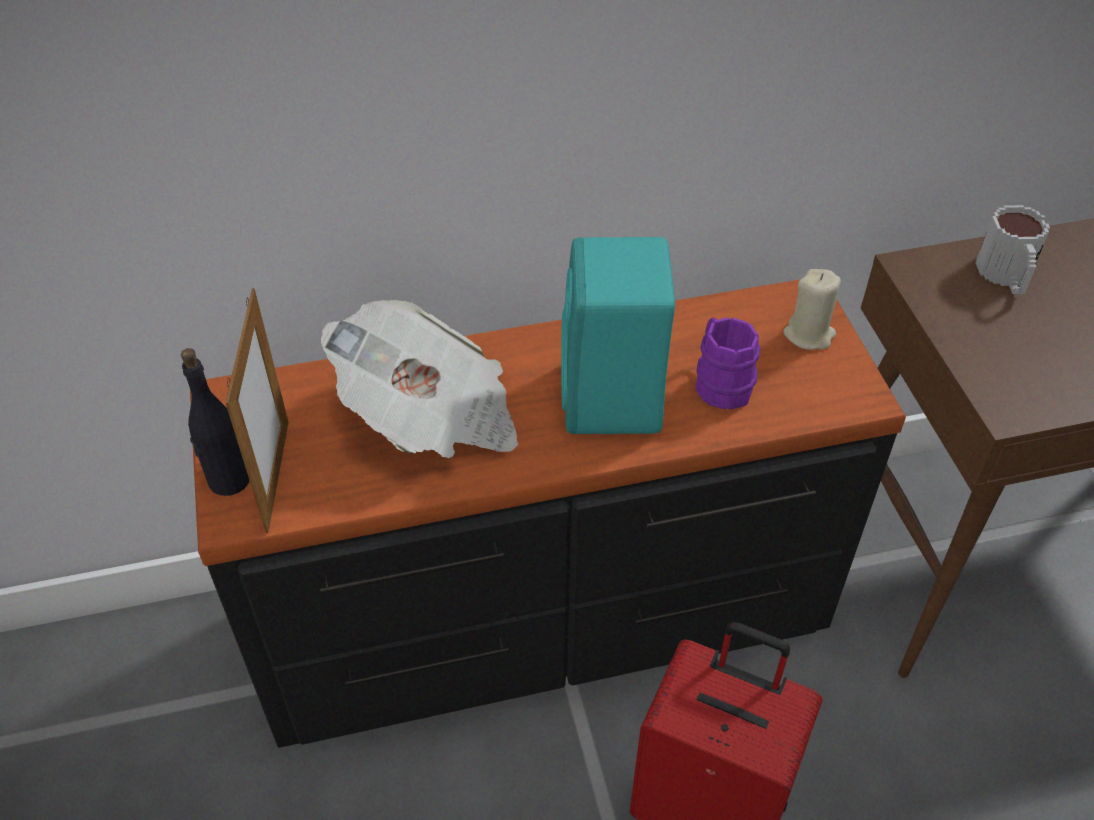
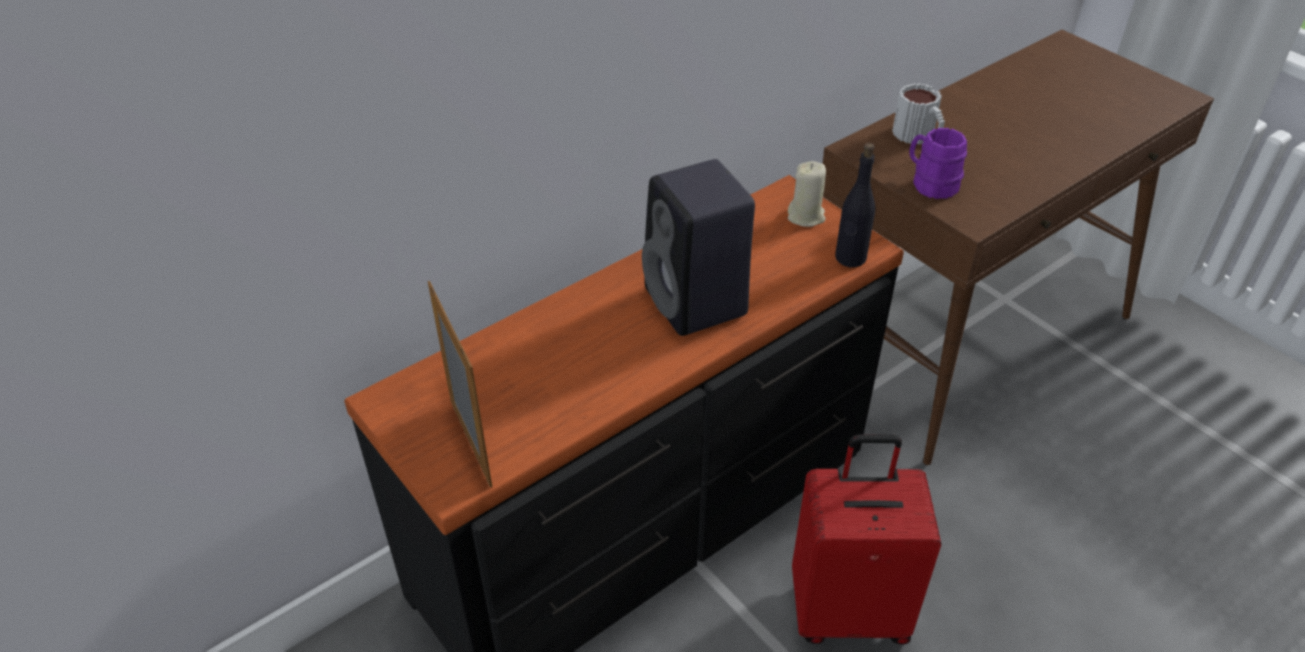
camera: 25 degrees left, 5 degrees down
black bottle [180,348,250,496] -> black bottle moved to [835,143,875,267]
newspaper [321,300,518,458] -> none
turquoise speaker [561,237,675,434] -> black speaker [642,159,755,336]
purple mug [695,317,760,410] -> purple mug moved to [909,128,967,199]

